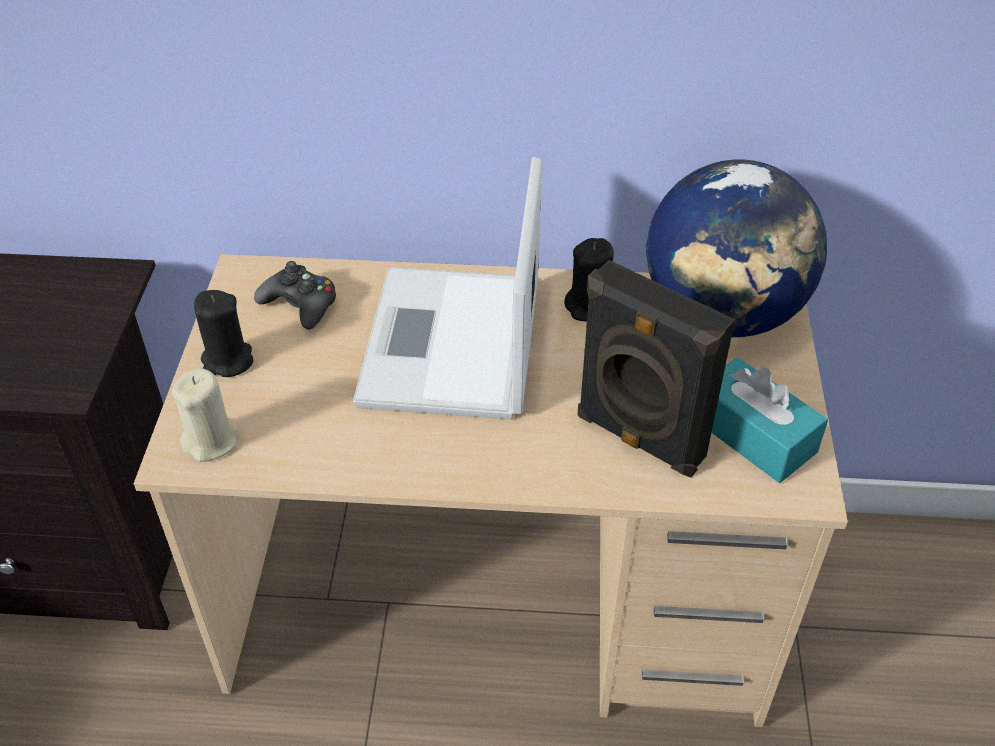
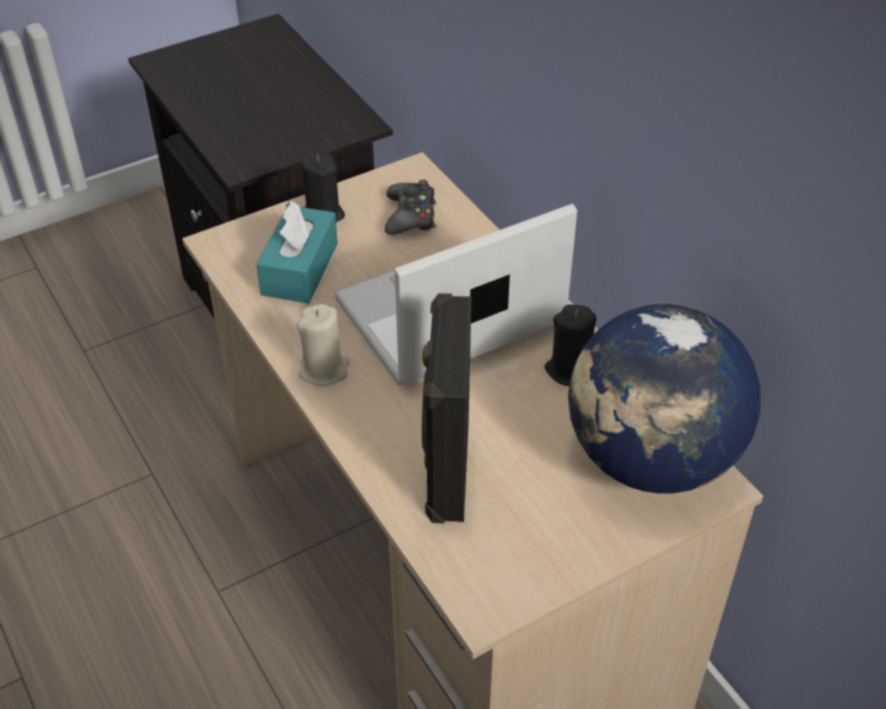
camera: 55 degrees right, 0 degrees up
beige candle [172,368,239,462] -> beige candle moved to [297,304,350,386]
turquoise tissue box [712,357,828,483] -> turquoise tissue box moved to [256,201,338,304]

